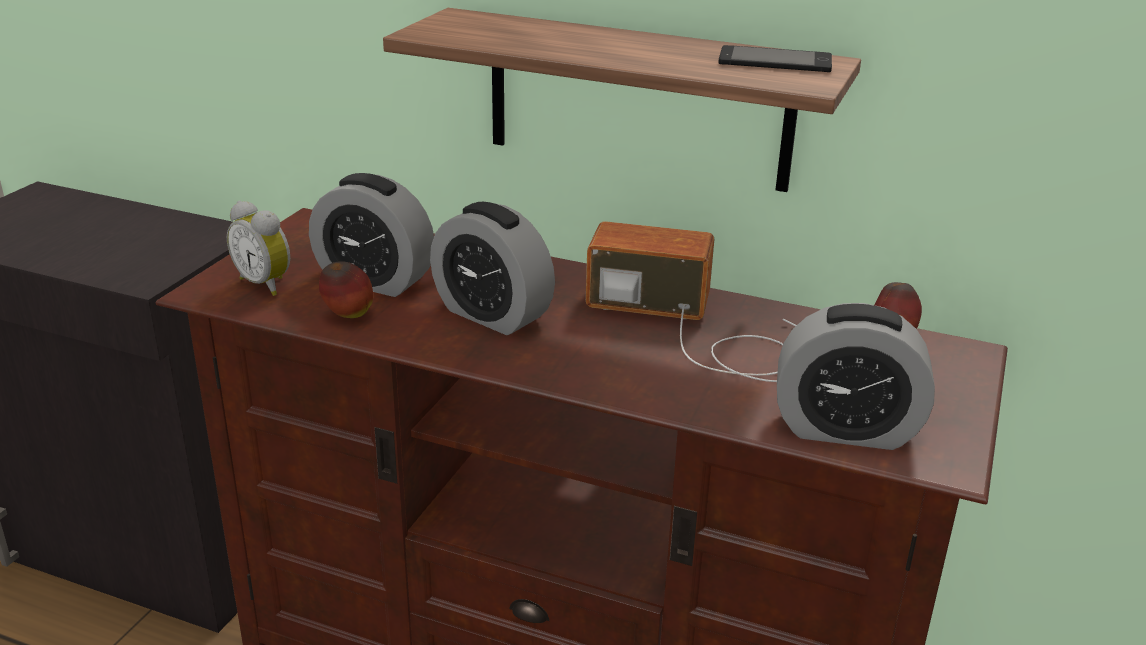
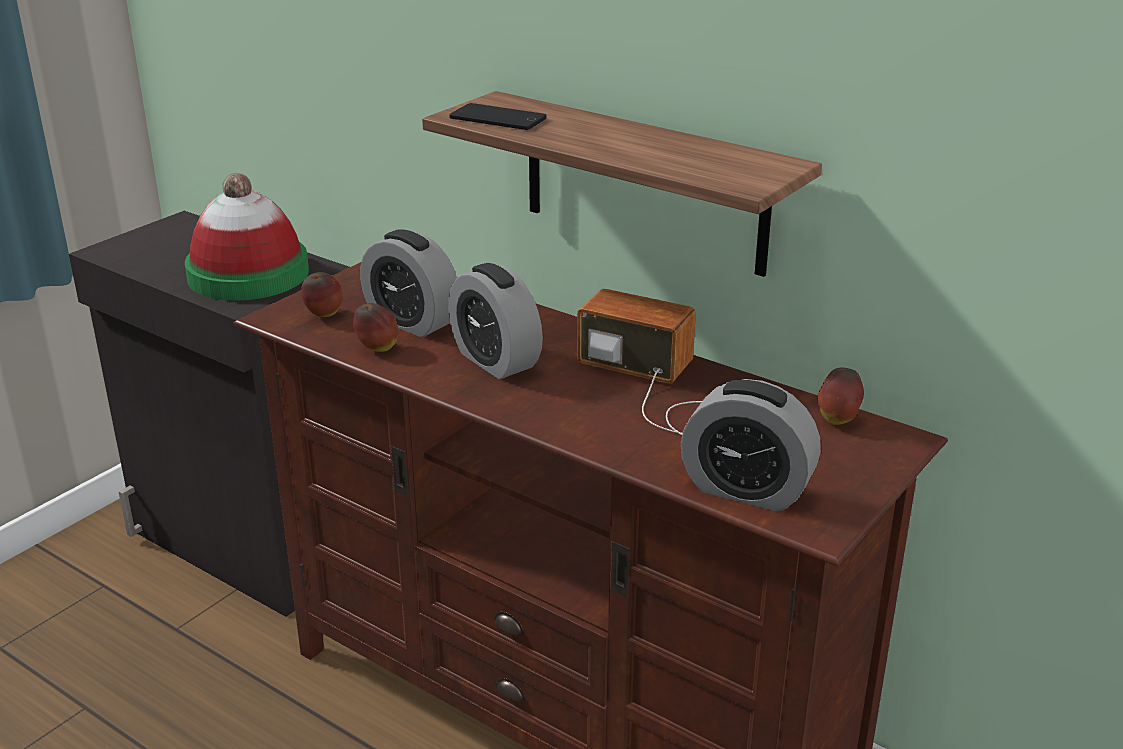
camera: 15 degrees right, 0 degrees up
alarm clock [227,201,290,296] -> apple [301,272,343,317]
phone [719,45,832,72] -> phone moved to [449,103,546,130]
none -> hat [185,173,309,301]

